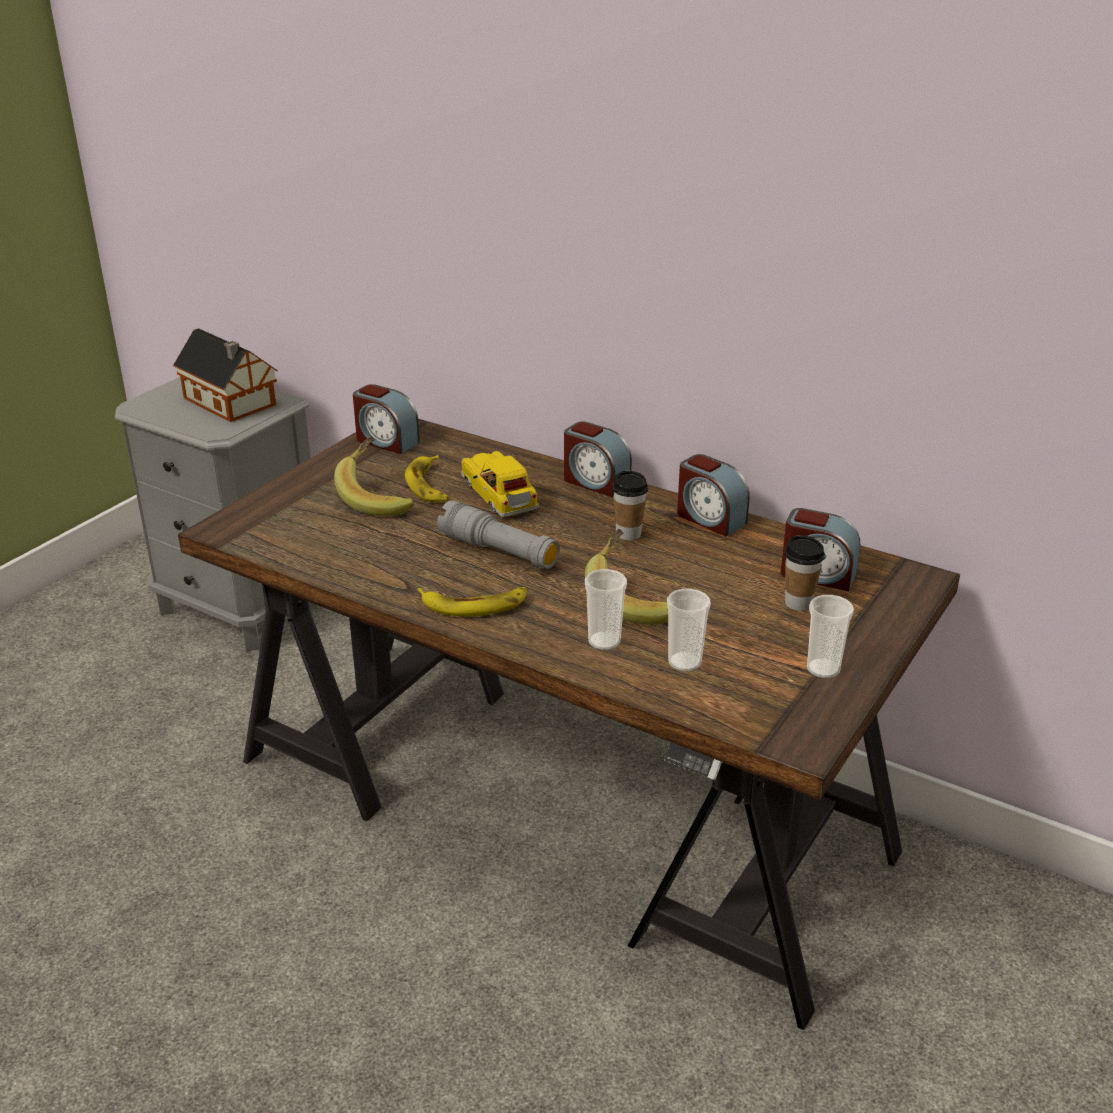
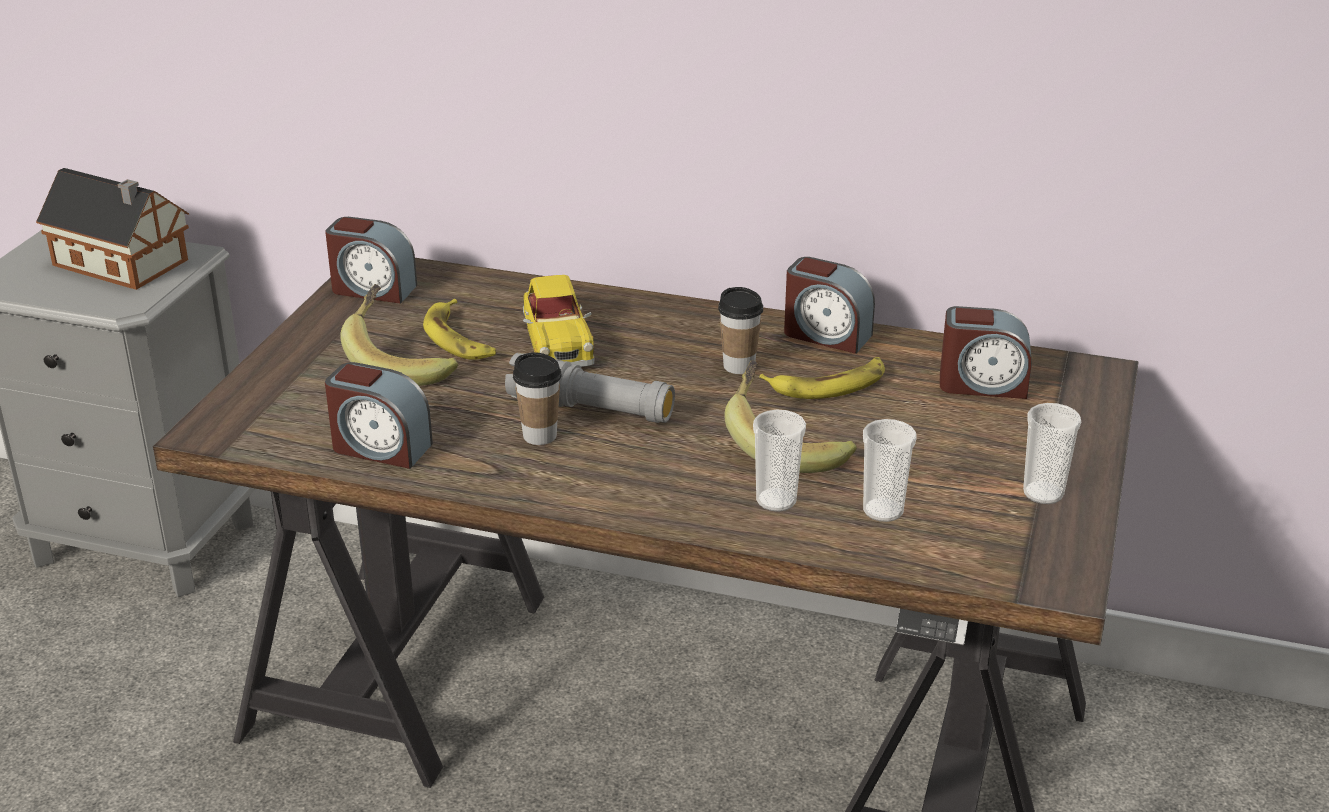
camera: 15 degrees left, 0 degrees up
banana [418,587,527,617] -> banana moved to [759,357,885,399]
toy car [461,451,539,517] -> toy car turned 150 degrees counterclockwise [523,275,595,367]
alarm clock [564,422,632,497] -> alarm clock moved to [325,362,433,469]
cup [785,535,825,611] -> cup moved to [513,352,562,445]

